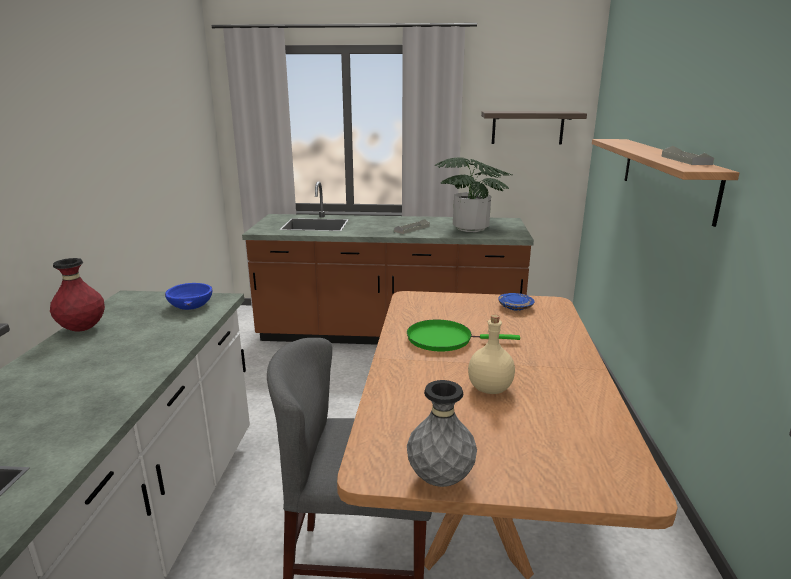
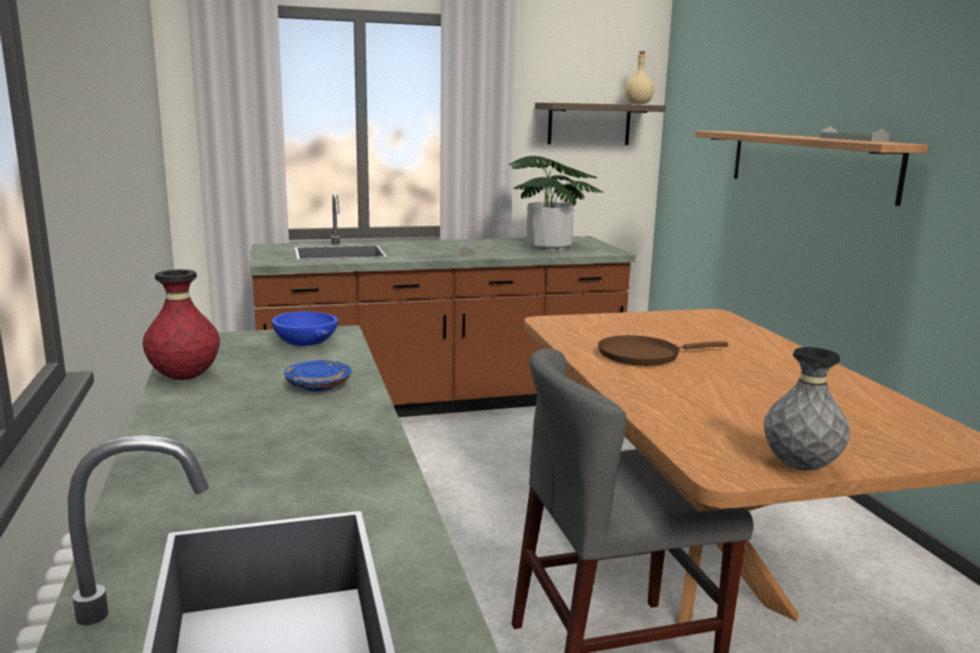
camera: 20 degrees left, 5 degrees down
green frying pan [407,320,520,351] -> brown frying pan [598,335,728,366]
beige bottle [468,314,515,394] -> beige bottle moved to [625,51,654,105]
blue plate [498,293,534,311] -> blue plate moved to [284,360,352,391]

